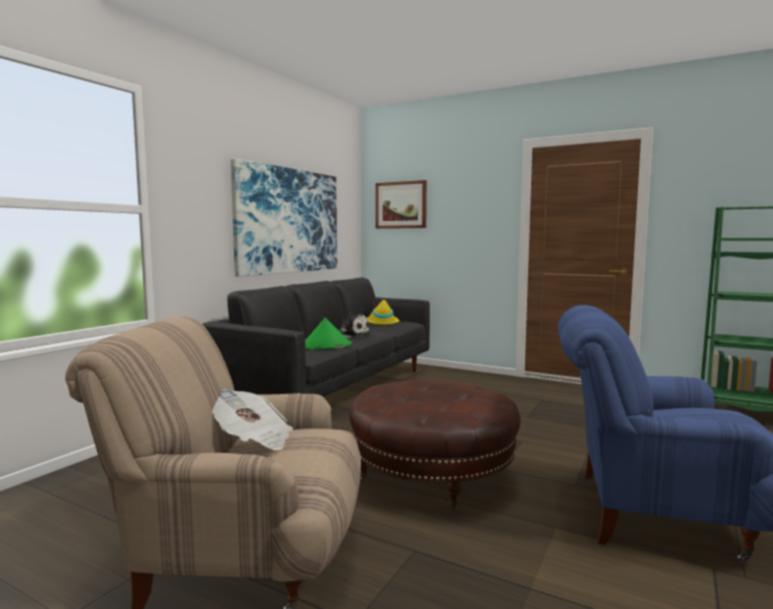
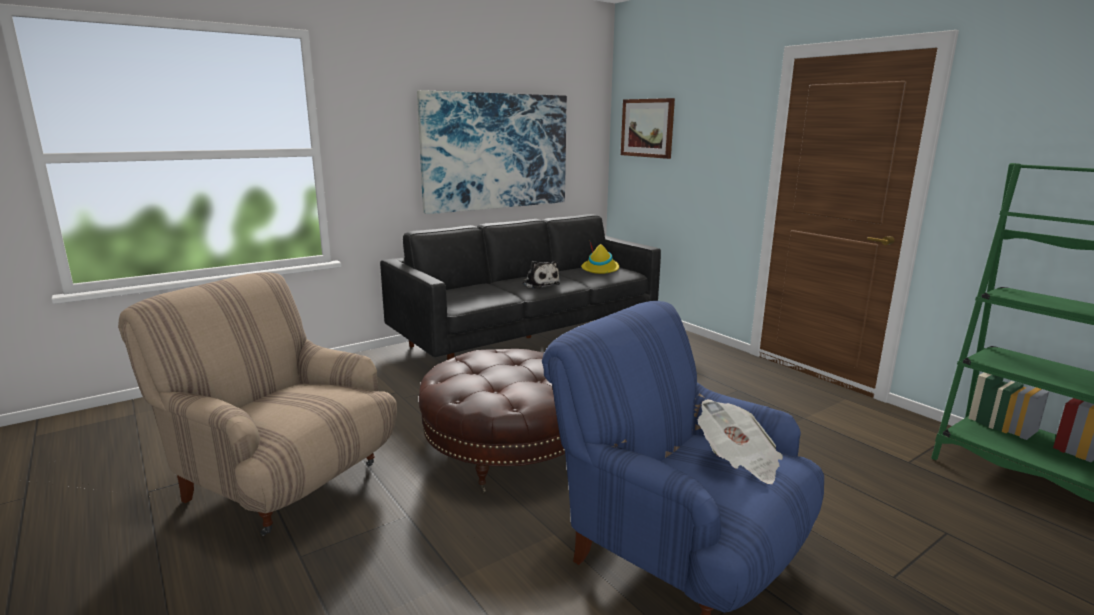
camera: 25 degrees right, 10 degrees up
newspaper [212,389,293,450] -> newspaper moved to [697,399,783,484]
green hat [305,318,352,350] -> none

